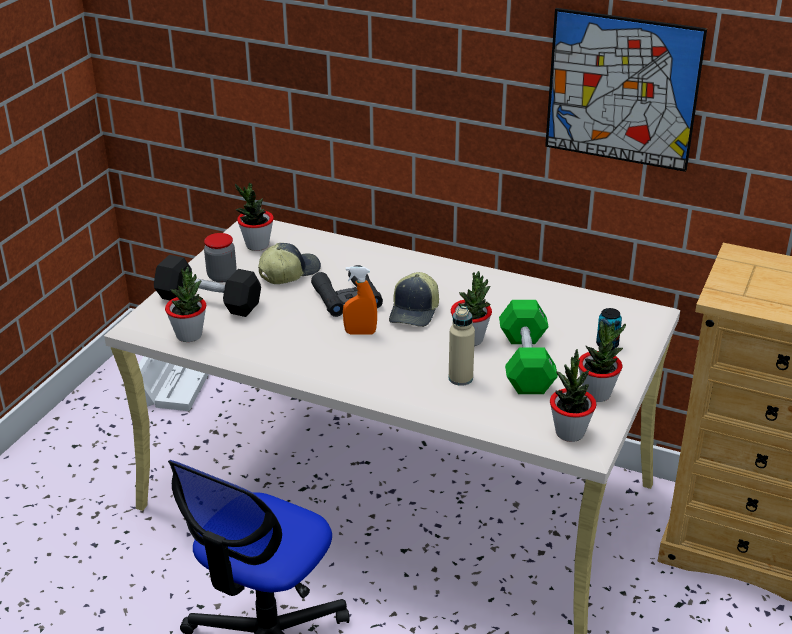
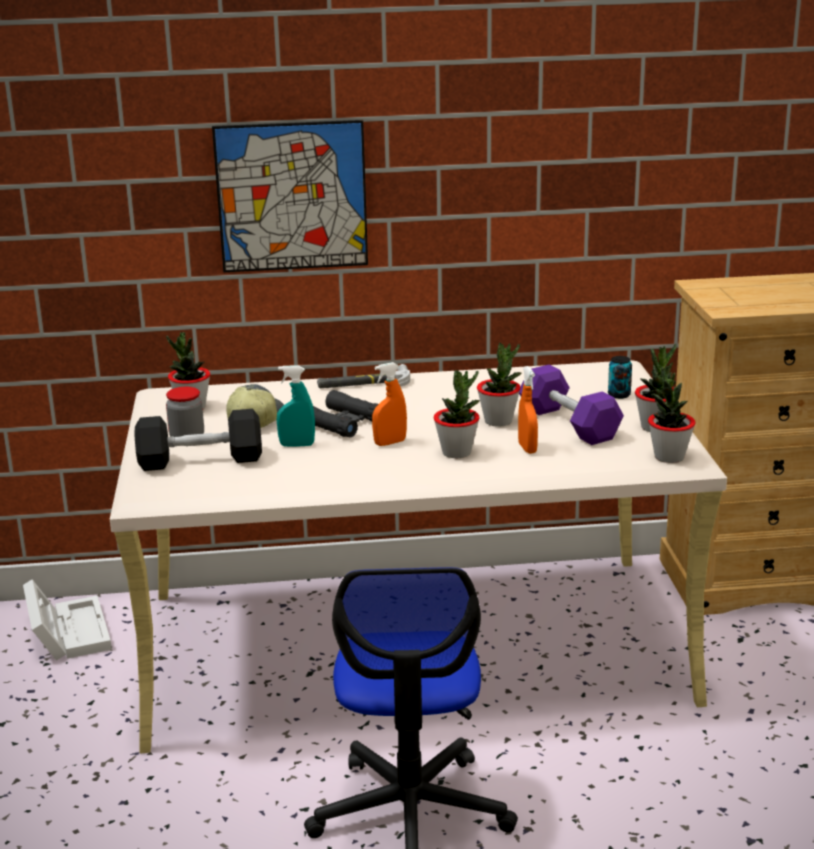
camera: 30 degrees left, 10 degrees down
potted plant [165,267,206,342] -> potted plant moved to [434,370,480,458]
cap [389,272,439,327] -> none
beige bottle [449,306,475,386] -> orange spray bottle [518,366,538,454]
green dumbbell [499,300,558,394] -> purple dumbbell [519,365,624,445]
picture [545,8,707,172] -> picture moved to [212,120,368,272]
none -> turquoise spray bottle [277,365,315,447]
none -> hammer [317,364,410,388]

